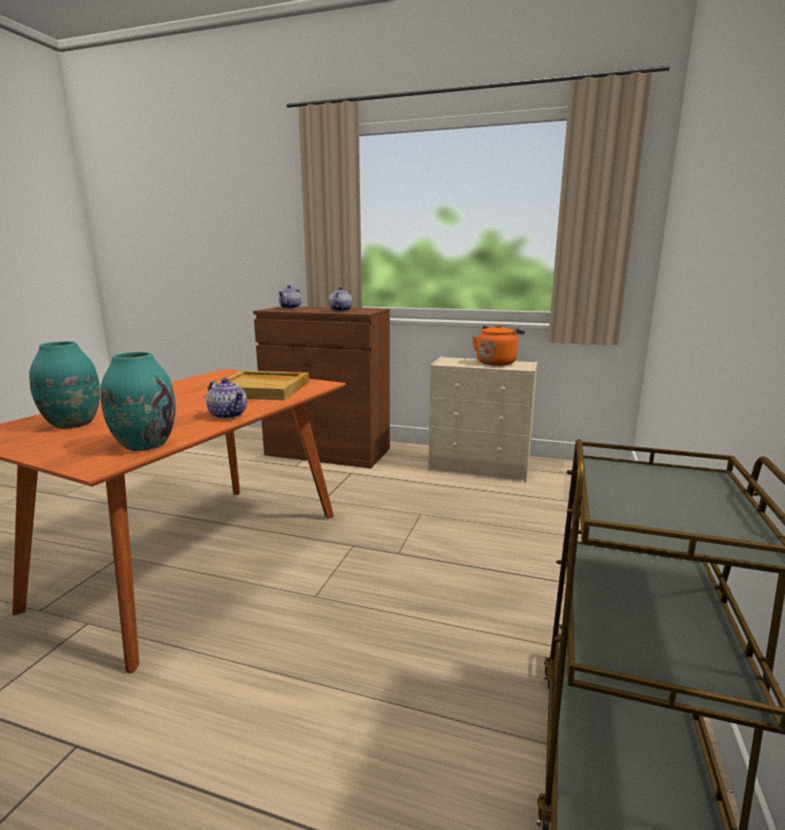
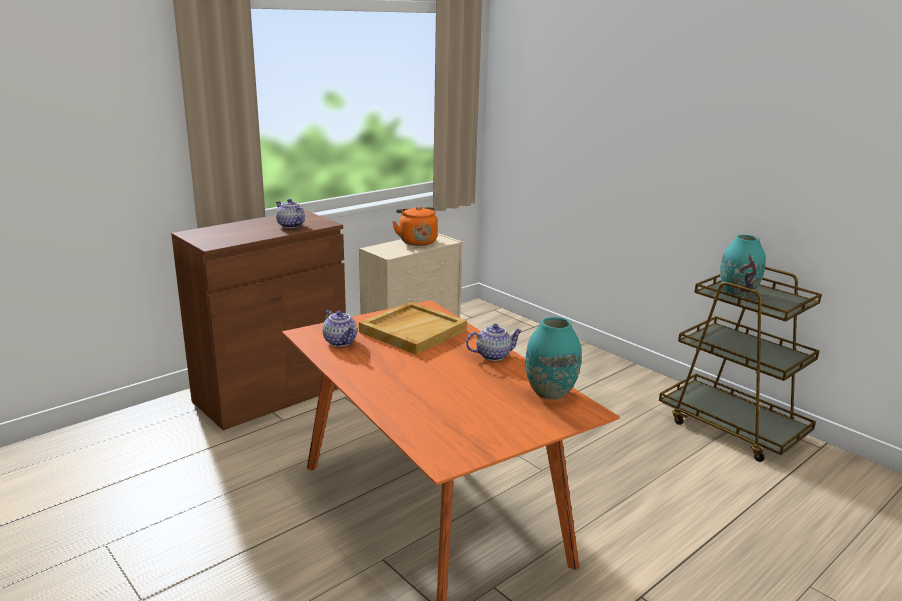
camera: 60 degrees left, 5 degrees up
turquoise vase [29,341,100,429] -> turquoise vase moved to [720,235,766,297]
teapot [278,285,301,309] -> teapot moved to [322,310,357,347]

